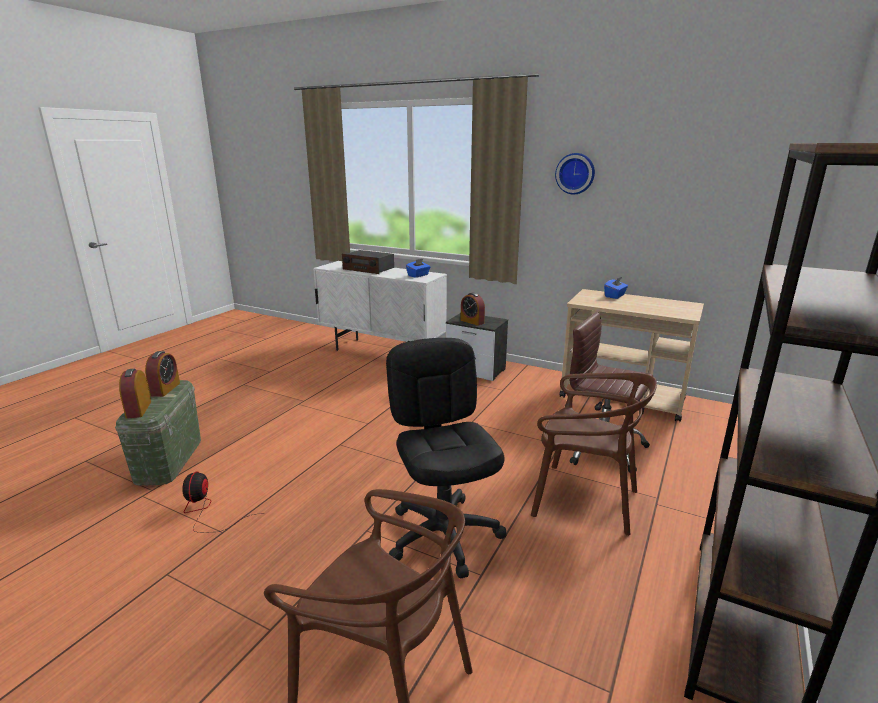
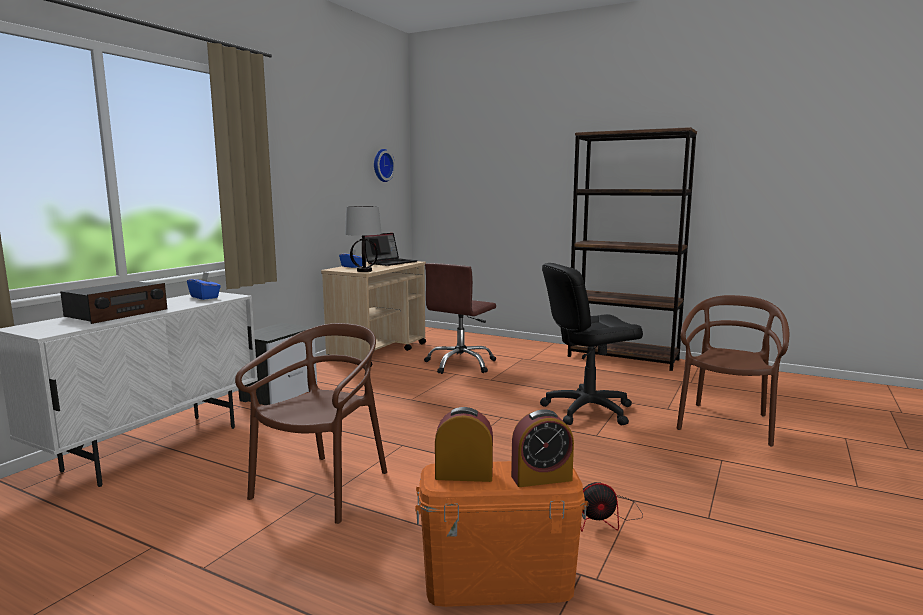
camera: 90 degrees left, 10 degrees down
green storage box [115,380,201,486] -> orange storage box [415,461,588,607]
alarm clock [461,293,485,326] -> none
brown chair [531,373,657,536] -> brown chair moved to [235,323,387,524]
wall clock [555,153,595,195] -> wall clock moved to [374,149,395,182]
none -> table lamp [345,206,382,272]
none -> laptop [365,233,417,266]

